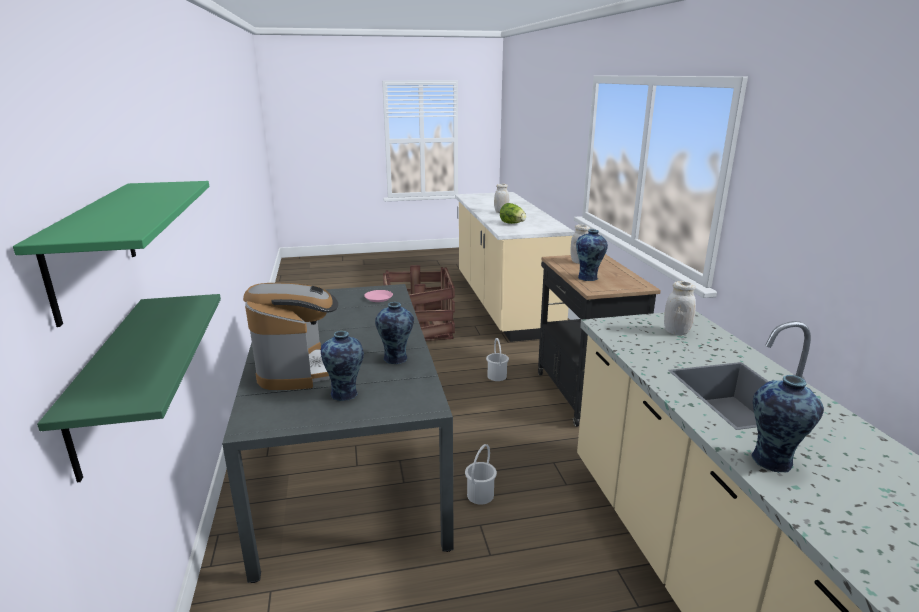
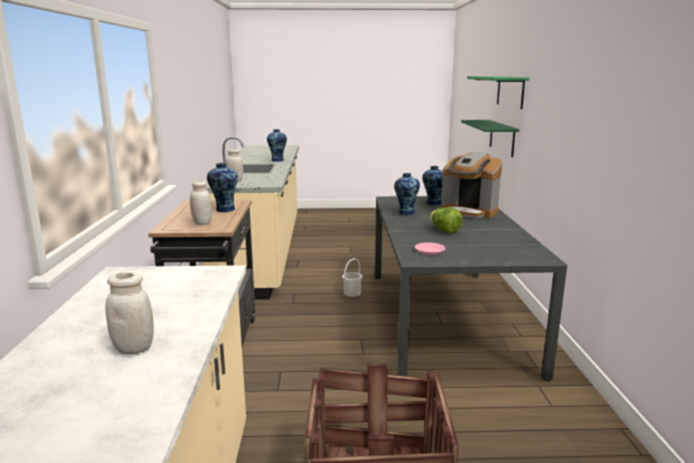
camera: 170 degrees left, 5 degrees down
coffee machine [243,283,338,390] -> coffee machine turned 60 degrees counterclockwise [441,152,502,219]
white bucket [486,338,509,381] -> none
lettuce [500,203,526,224] -> lettuce moved to [430,207,462,233]

